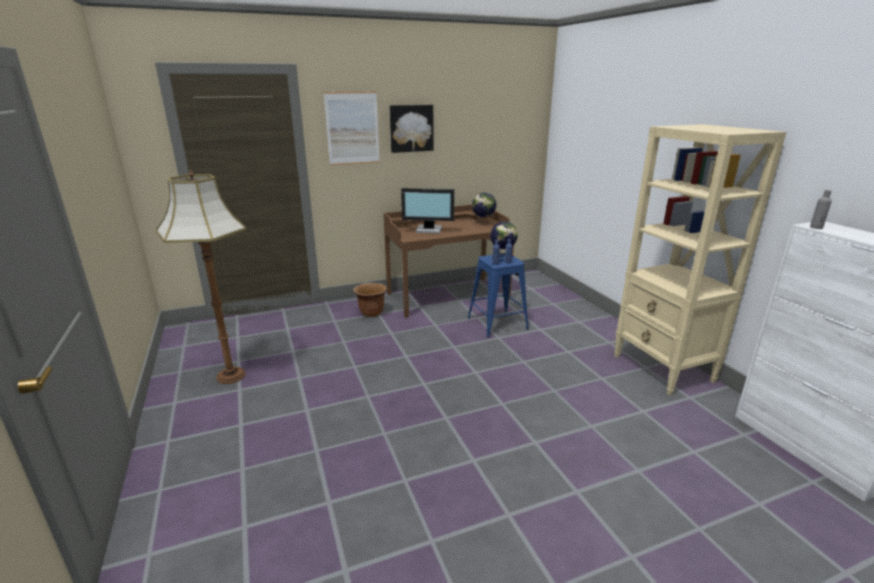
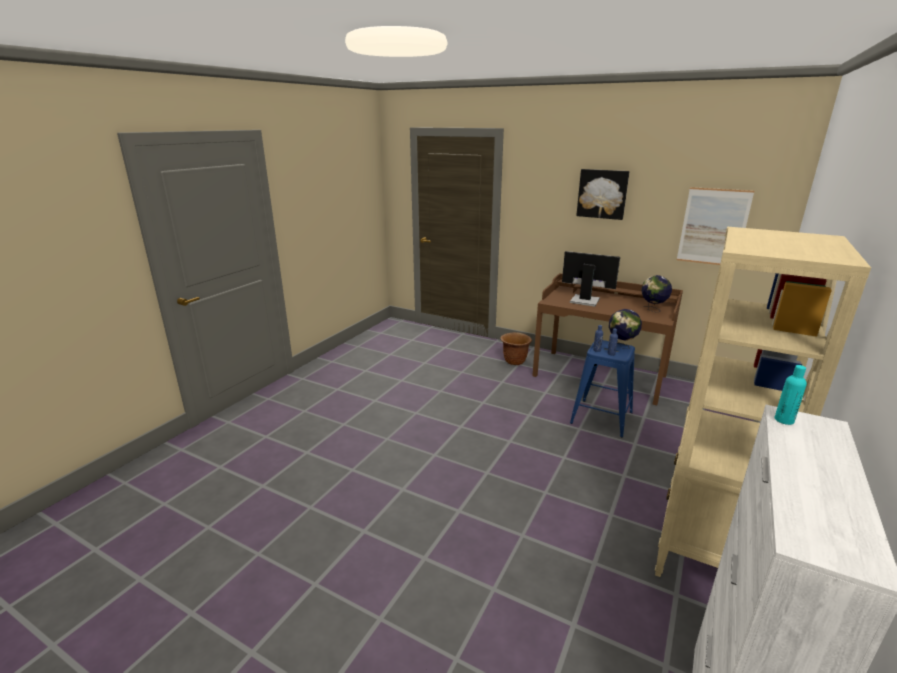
camera: 50 degrees right, 0 degrees up
floor lamp [156,169,246,384] -> none
picture [324,92,380,165] -> picture moved to [677,187,754,265]
monitor [401,188,454,233] -> monitor turned 150 degrees clockwise [562,251,620,306]
grey bottle [810,190,832,229] -> turquoise bottle [774,365,807,425]

